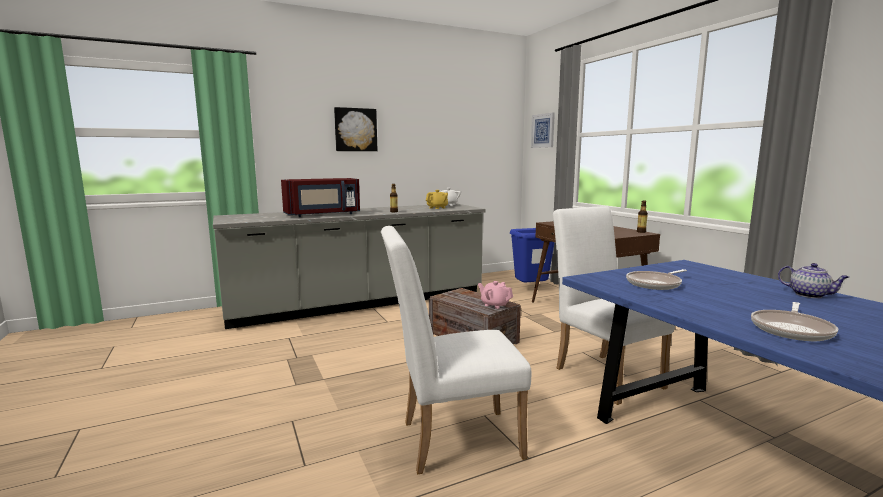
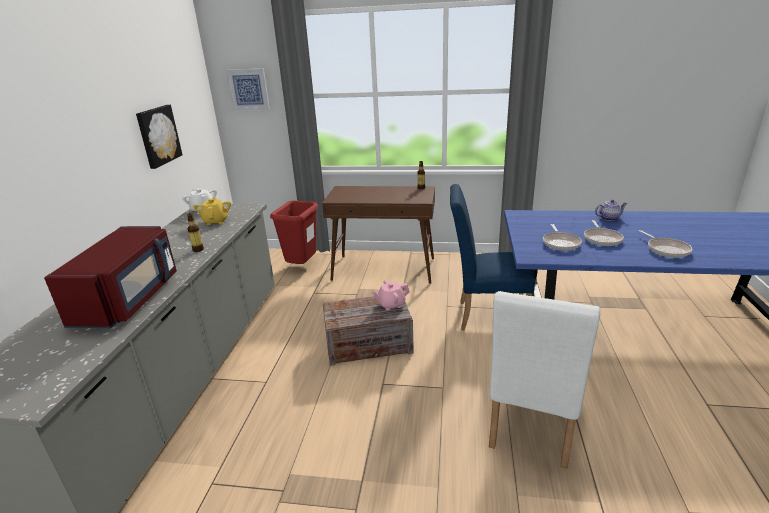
camera: 55 degrees left, 15 degrees up
picture [334,107,378,151] -> picture moved to [136,105,182,169]
blue trash can [510,228,555,282] -> red trash can [270,201,318,264]
white chair [553,206,675,405] -> blue chair [450,184,535,330]
none -> frying pan [584,220,624,246]

